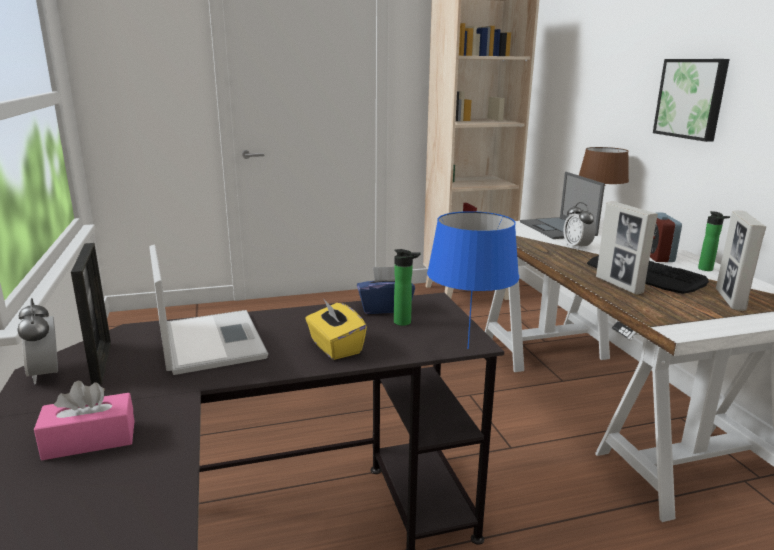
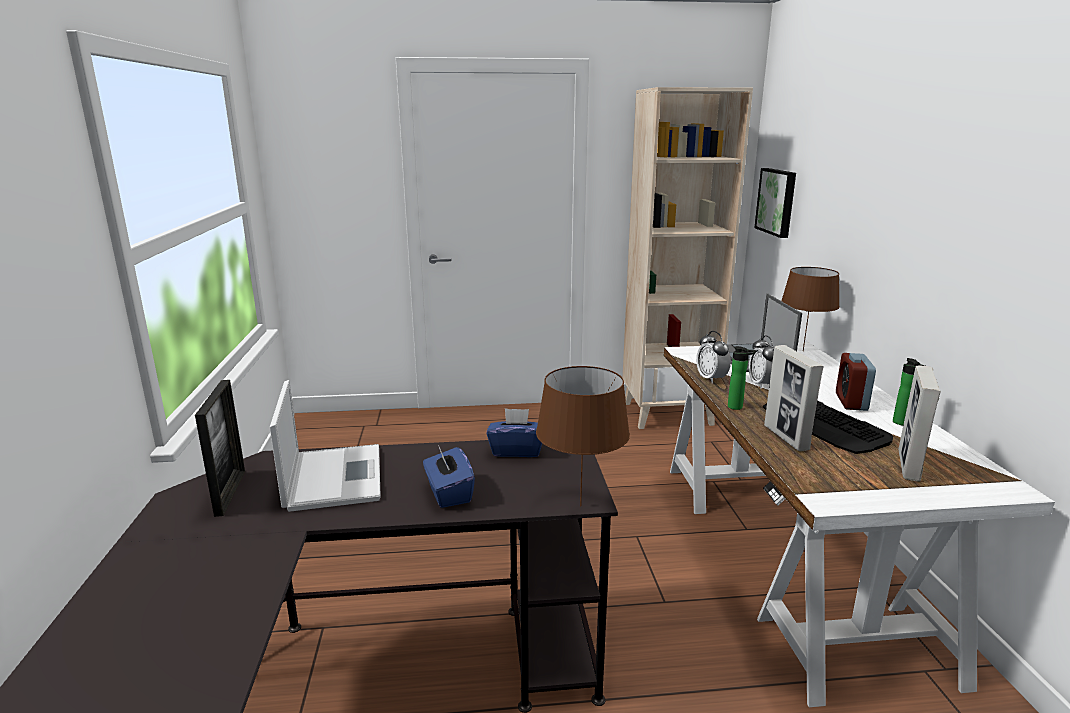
camera: 10 degrees right, 0 degrees up
alarm clock [17,298,58,384] -> alarm clock moved to [696,331,731,383]
pink tissue box [34,381,134,460] -> none
yellow tissue box [305,298,367,360] -> blue tissue box [423,445,475,508]
bottle [394,249,420,326] -> bottle moved to [728,346,756,410]
blue table lamp [427,211,519,349] -> brown table lamp [536,366,630,506]
picture [653,59,730,142] -> picture moved to [754,168,796,238]

